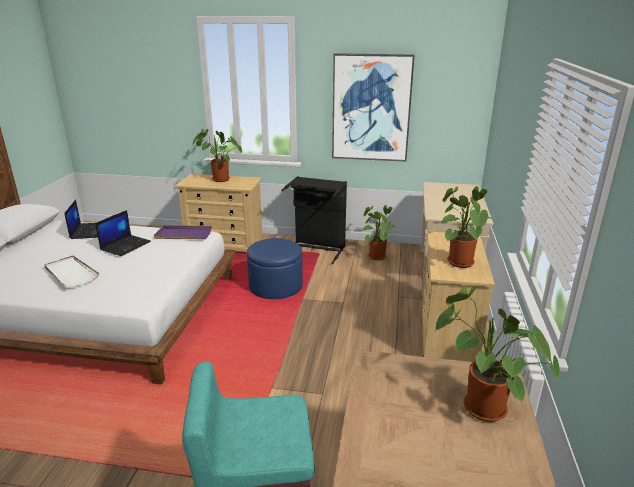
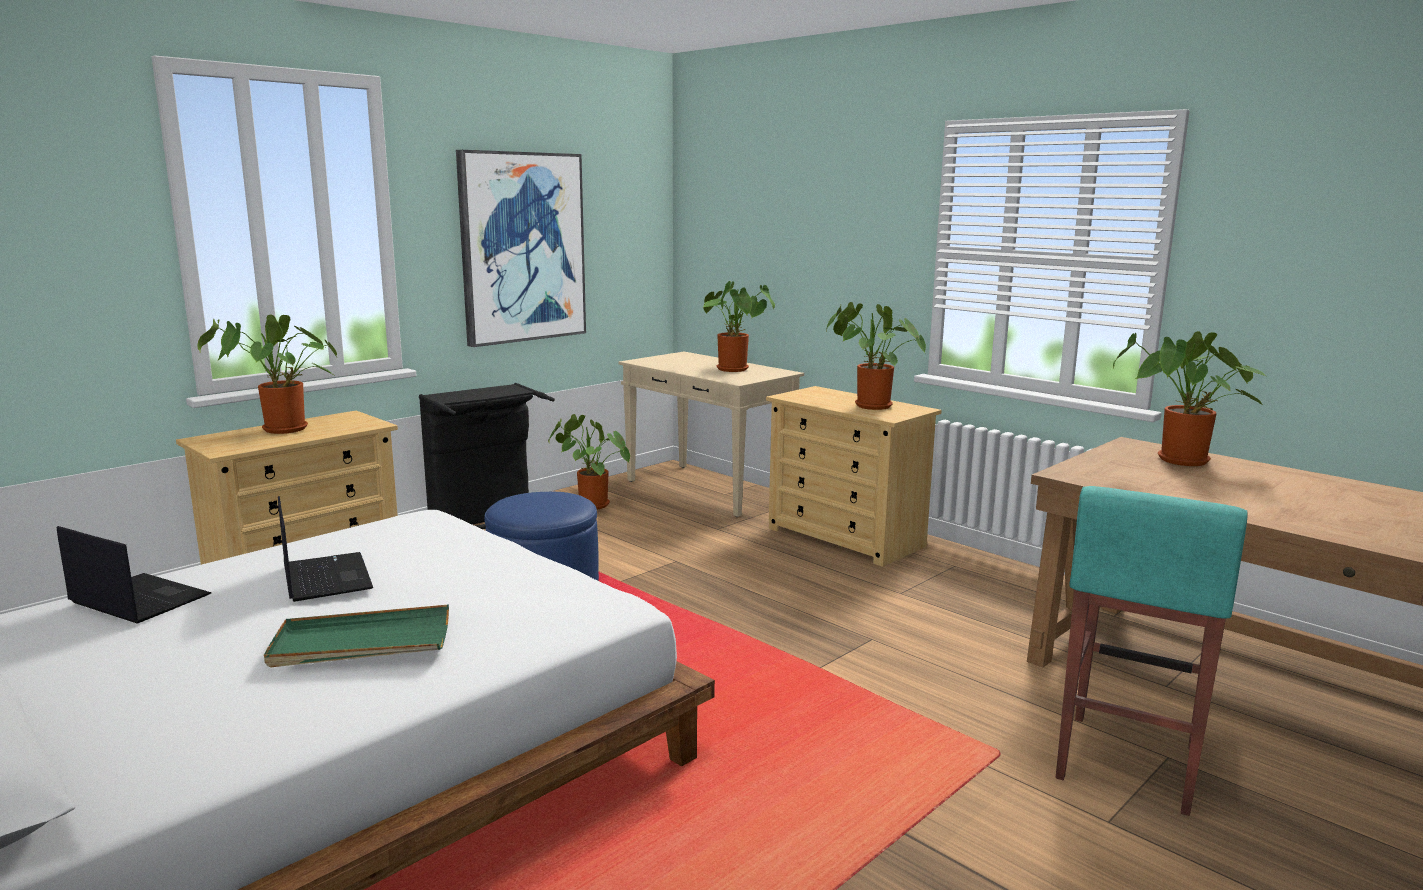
camera: 55 degrees left, 10 degrees down
white tray [44,256,99,288] -> green tray [264,605,449,667]
purple tray [154,225,212,239] -> none
none -> potted plant [703,281,775,372]

